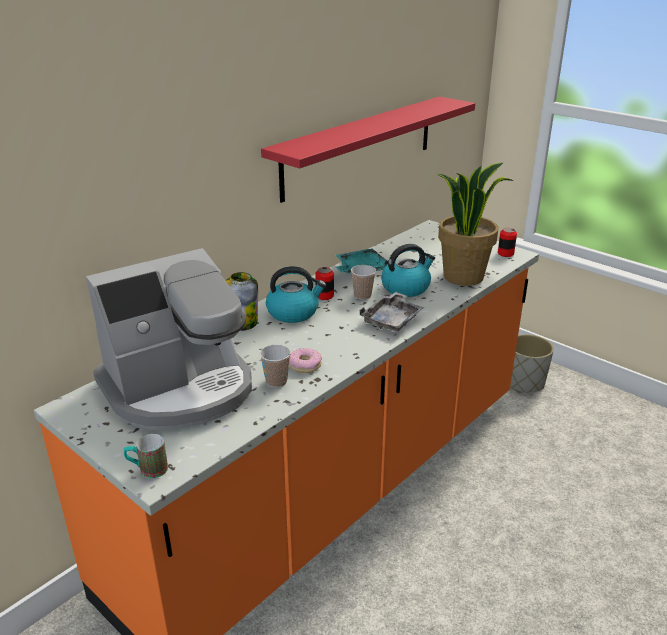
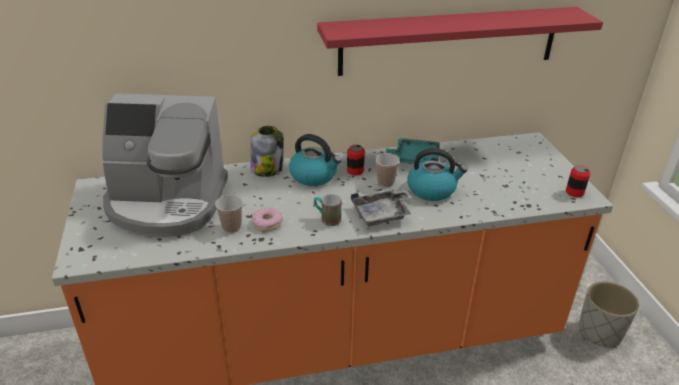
camera: 35 degrees right, 5 degrees up
mug [123,434,168,478] -> mug moved to [314,194,341,226]
potted plant [437,162,514,286] -> none

